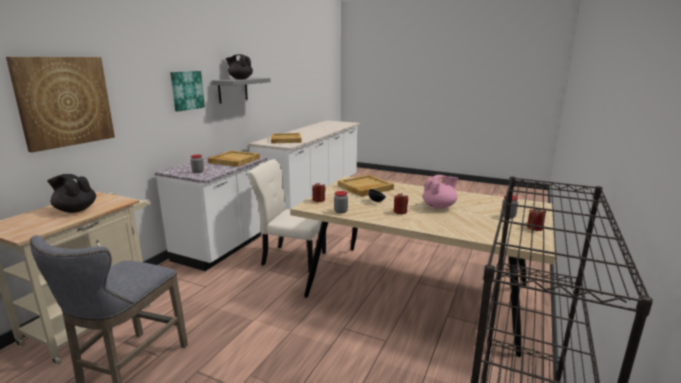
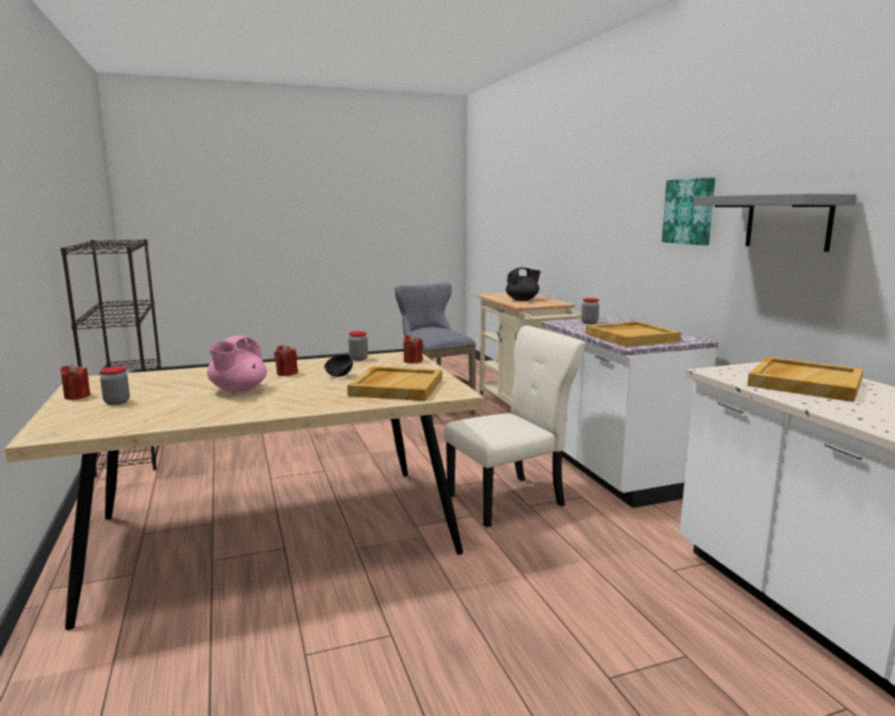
camera: 135 degrees right, 5 degrees down
picture [6,57,115,152] -> none
black teapot [226,54,253,79] -> none

